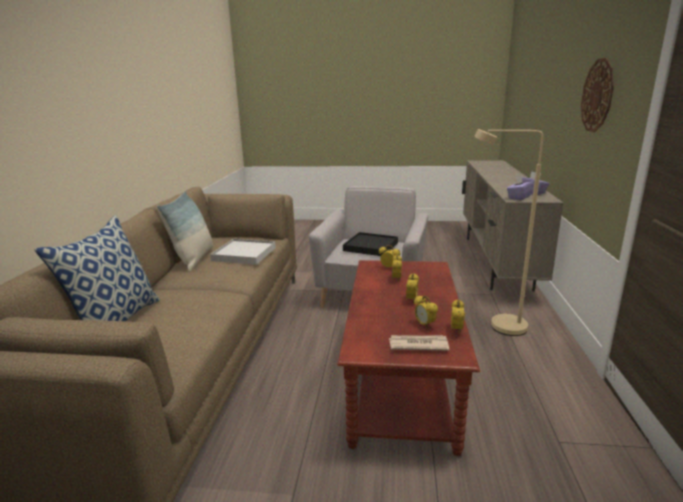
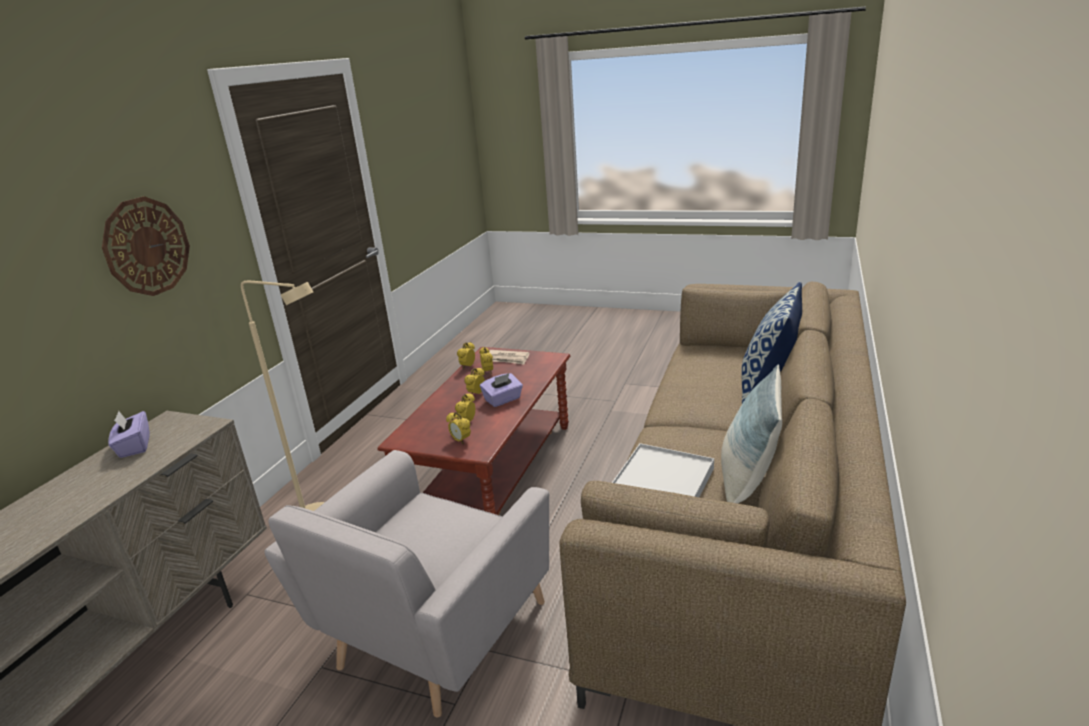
camera: 165 degrees left, 5 degrees up
black tray [343,232,398,256] -> none
purple tissue box [507,175,534,200] -> purple tissue box moved to [480,373,523,407]

